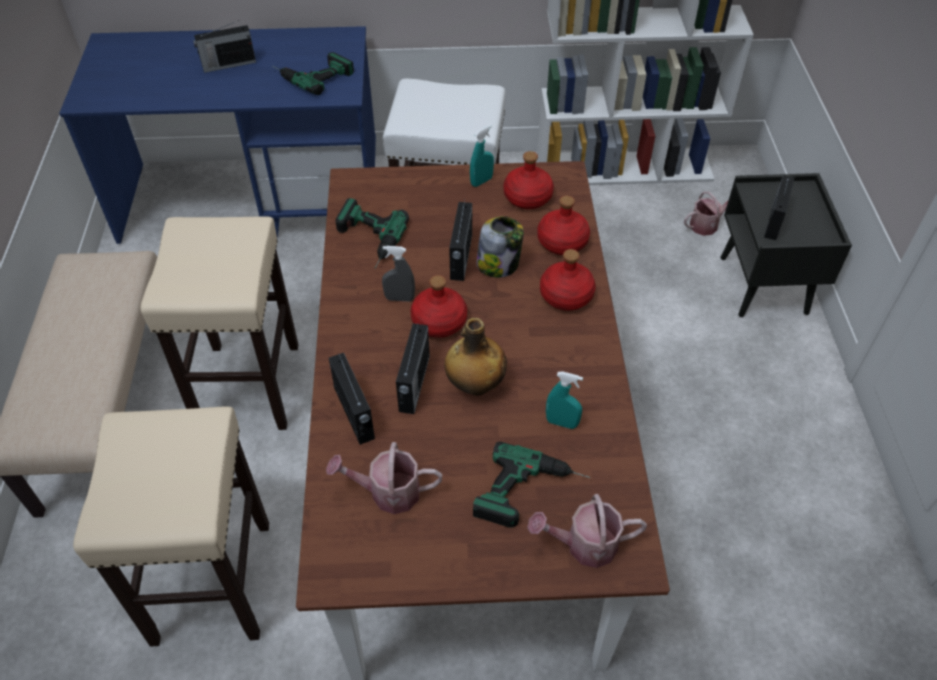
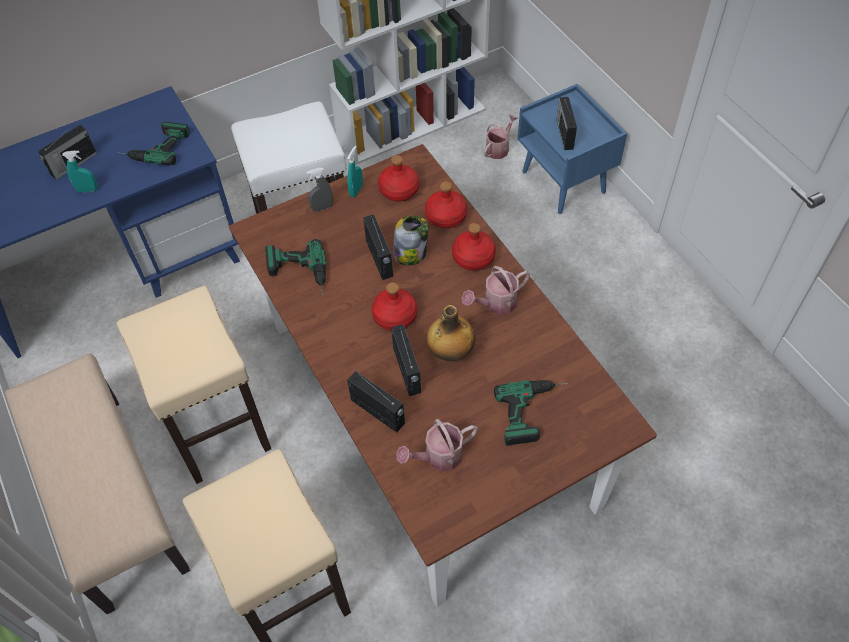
camera: 25 degrees left, 5 degrees up
grey spray bottle [382,246,415,301] -> grey spray bottle moved to [307,168,333,212]
watering can [527,494,647,568] -> watering can moved to [461,266,530,315]
turquoise spray bottle [546,372,583,429] -> turquoise spray bottle moved to [62,150,98,193]
black nightstand [720,173,852,317] -> blue nightstand [518,84,627,214]

